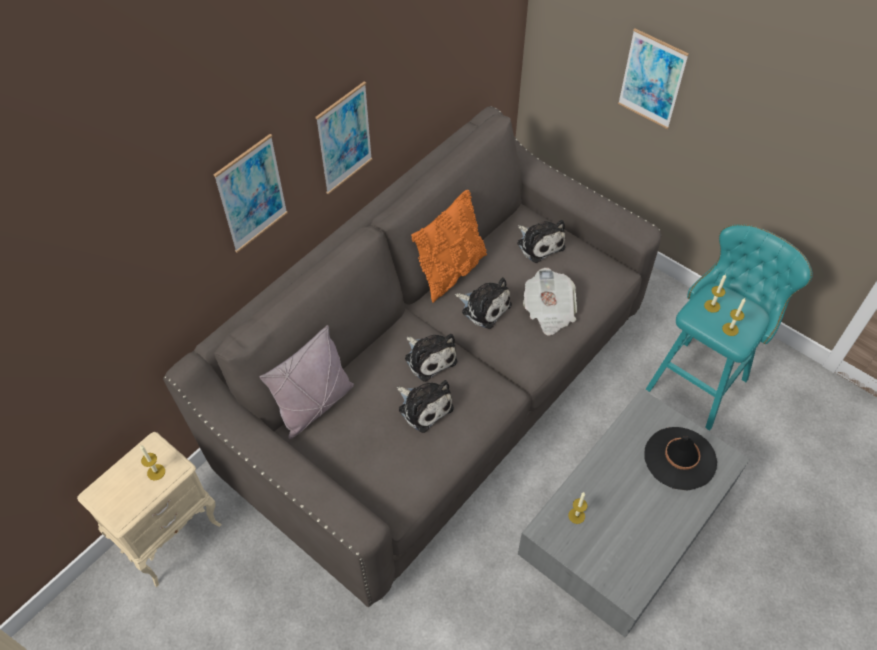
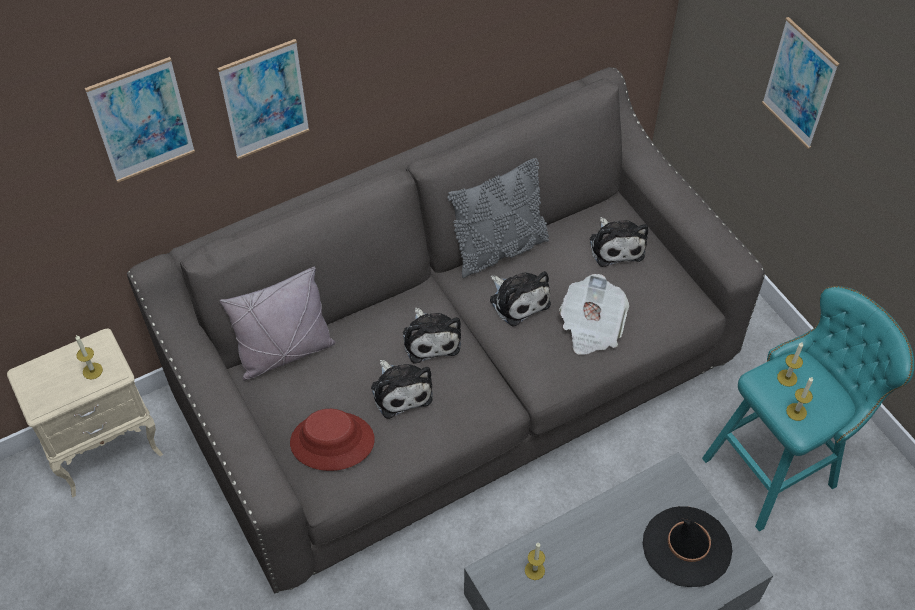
camera: 20 degrees right, 0 degrees up
picture [316,82,372,195] -> picture moved to [85,57,195,183]
orange pillow [411,190,487,303] -> grey pillow [447,158,549,278]
none -> red hat [290,409,375,471]

